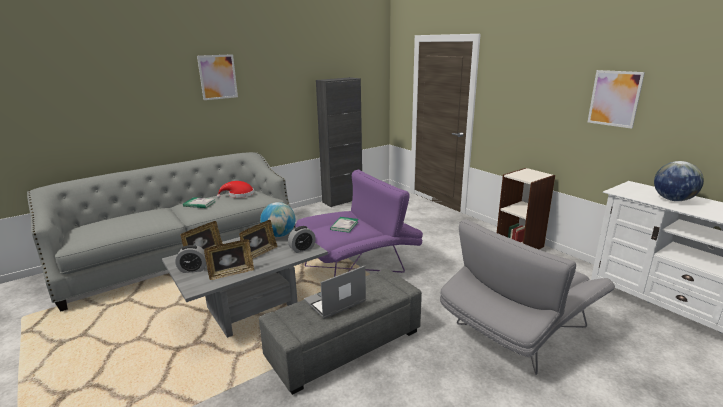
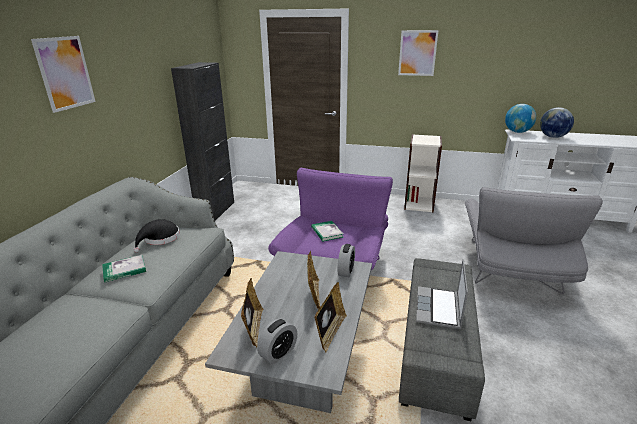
camera: 40 degrees left, 5 degrees up
red hat [217,181,254,198] -> black hat [133,219,180,252]
globe [260,202,296,237] -> globe moved to [505,104,537,133]
picture [588,70,645,129] -> picture moved to [398,30,438,76]

